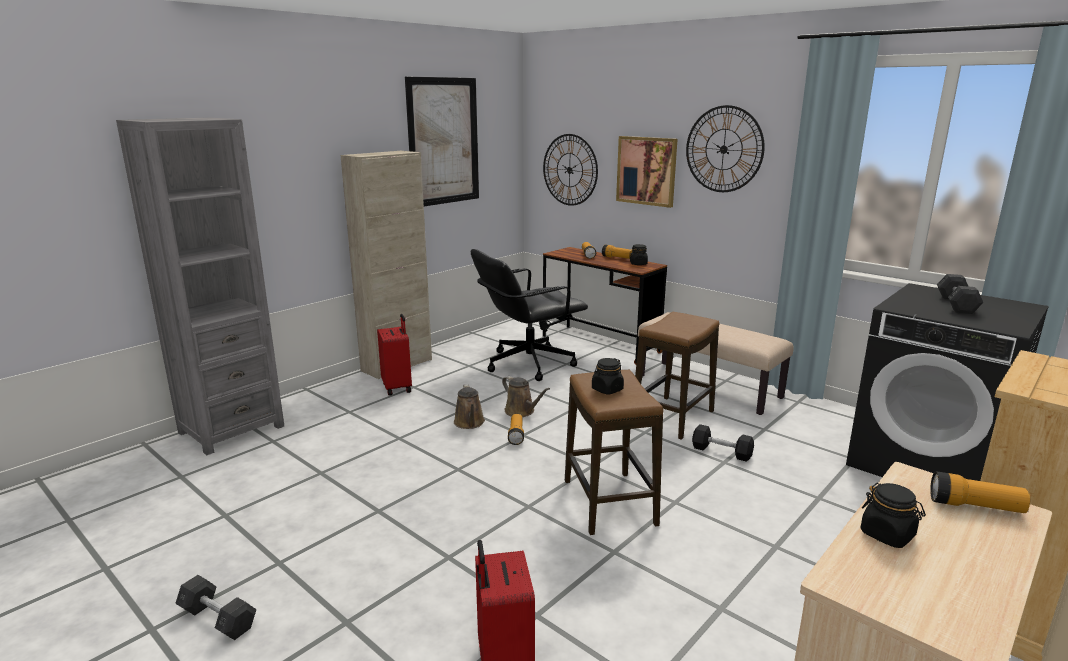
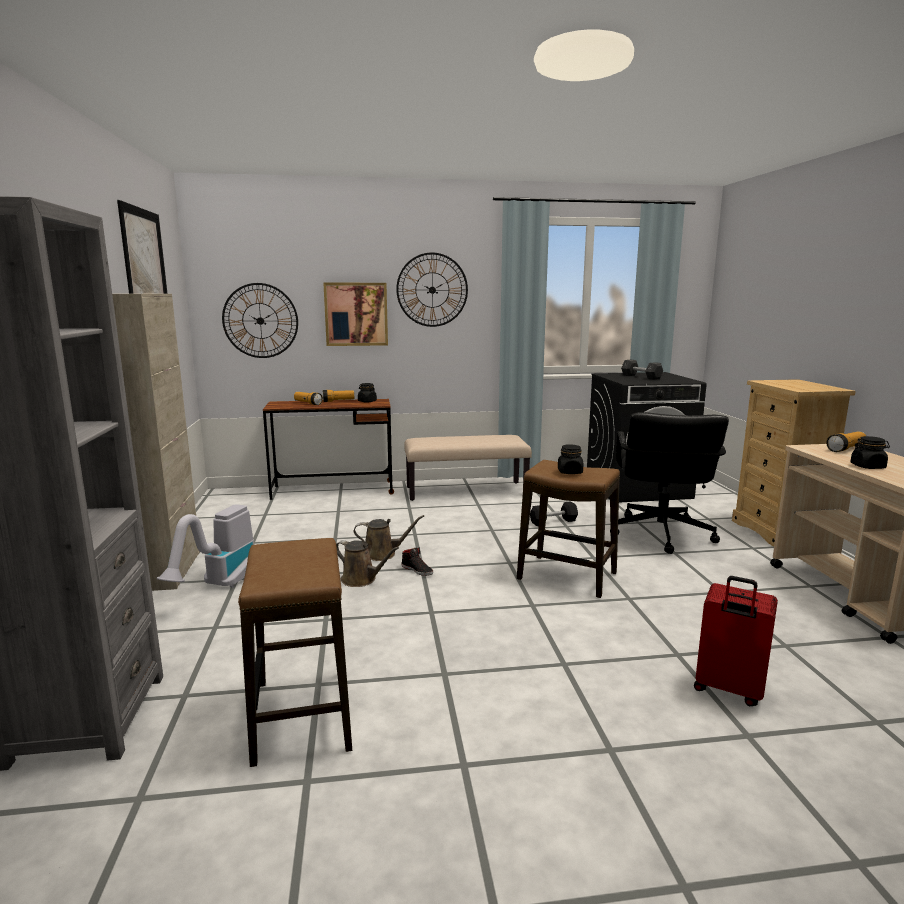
camera: 50 degrees left, 5 degrees down
grey dumbbell [175,575,256,640] -> none
red suitcase [377,314,412,396] -> vacuum cleaner [157,504,254,588]
black office chair [471,249,588,381] -> black office chair moved to [610,412,729,554]
flashlight [508,414,524,445] -> black shoe [401,548,433,576]
stool [635,312,719,440] -> stool moved to [238,538,352,767]

